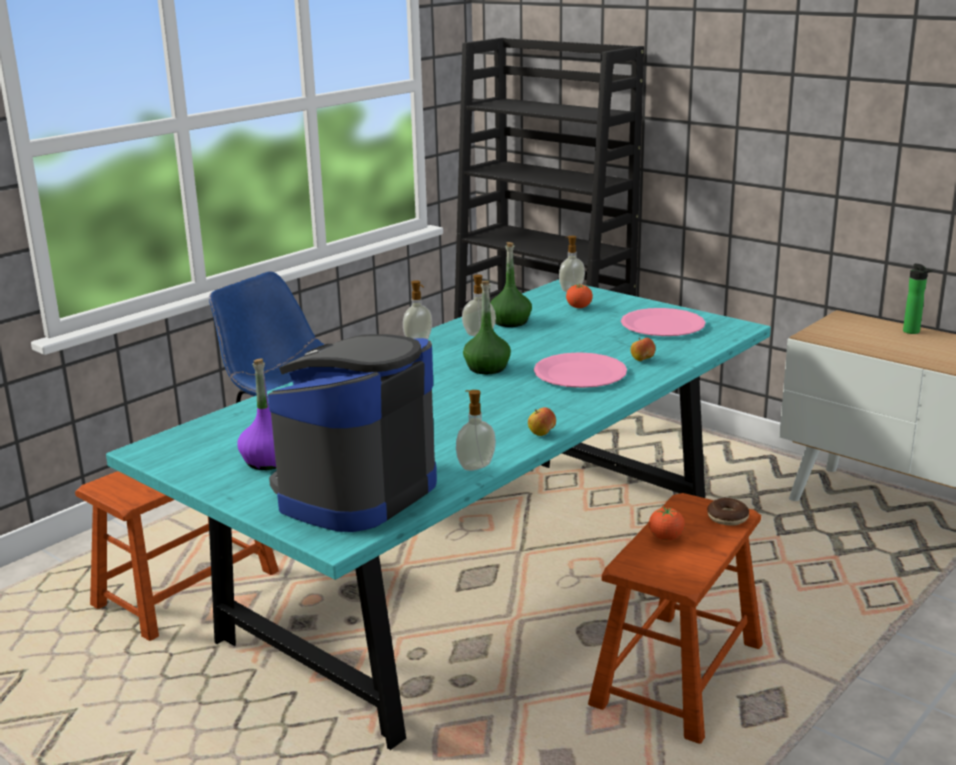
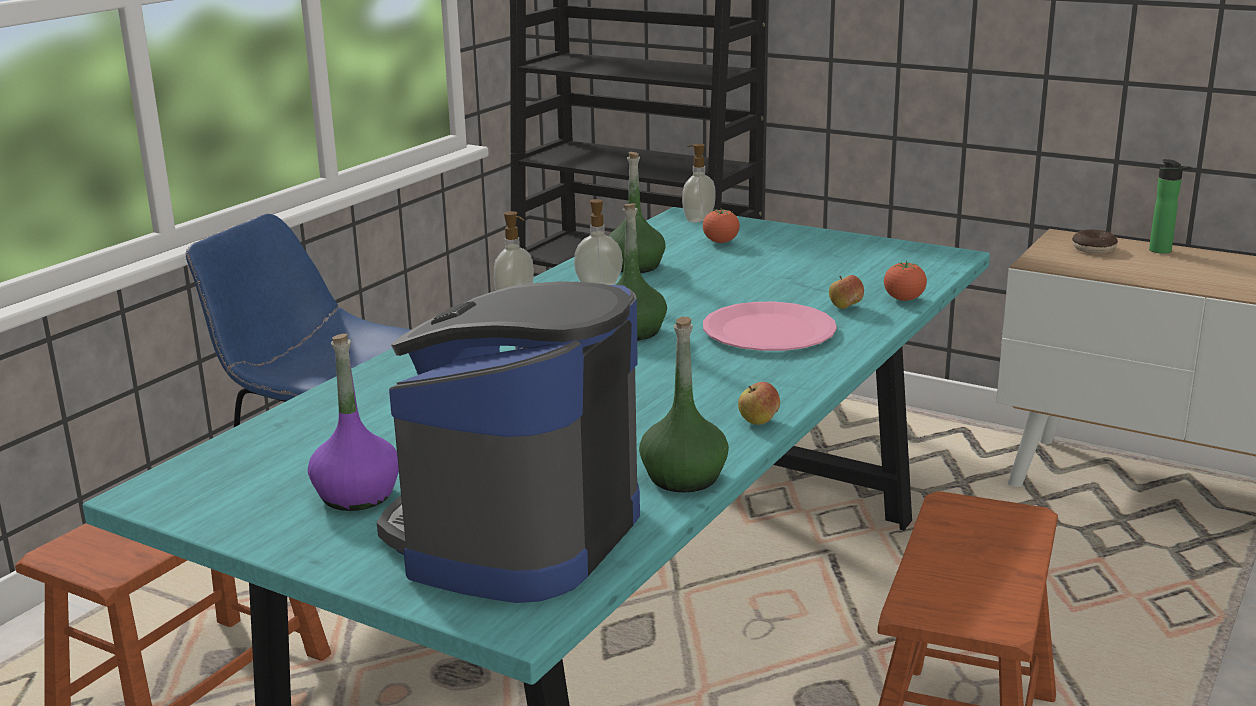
camera: 10 degrees left, 0 degrees up
soap dispenser [456,390,496,471] -> green bottle [639,317,729,492]
pink plate [621,308,705,336] -> none
tomato [649,507,685,540] -> tomato moved to [884,260,927,301]
donut [707,498,749,526] -> donut moved to [1072,229,1118,253]

